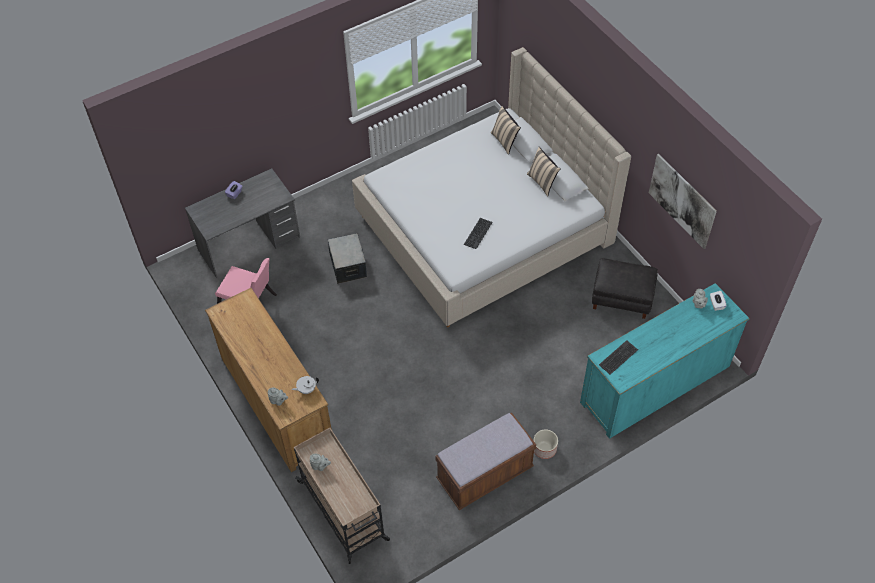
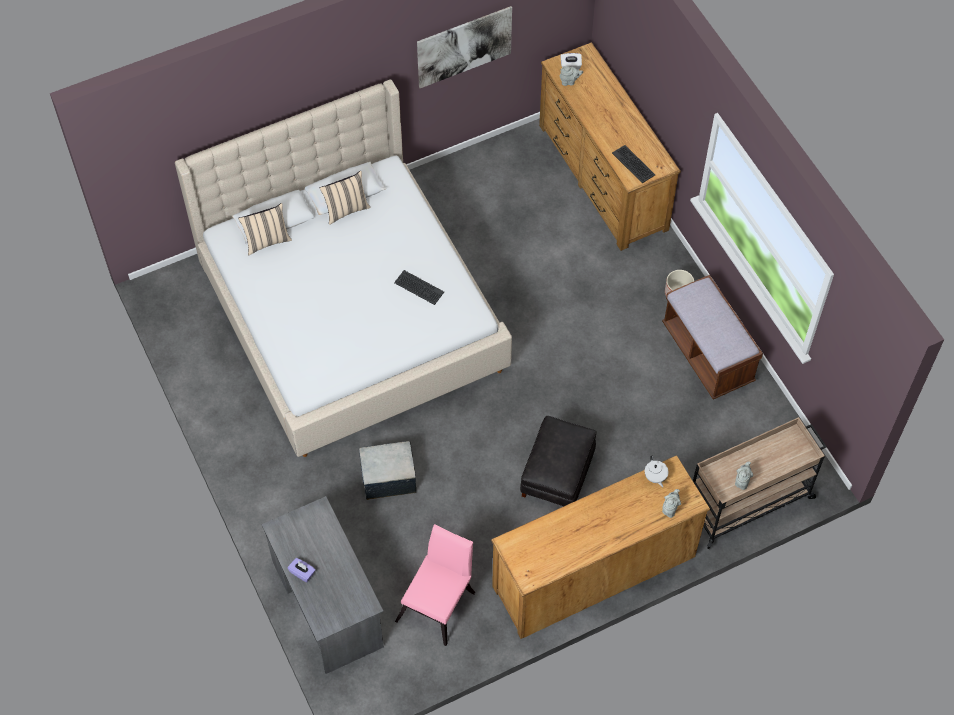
camera: 85 degrees left, 5 degrees up
turquoise dresser [580,283,750,439] -> brown dresser [539,42,681,251]
black ottoman [592,258,658,319] -> black ottoman moved to [520,416,597,506]

